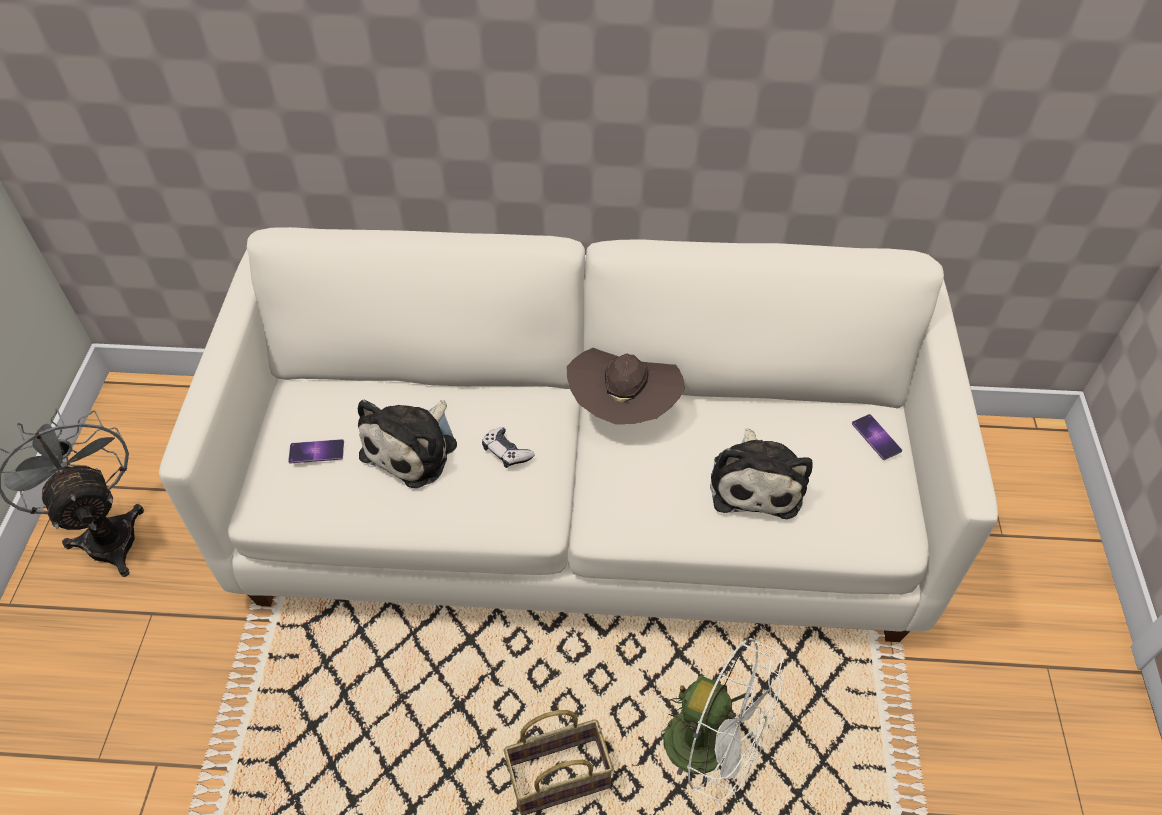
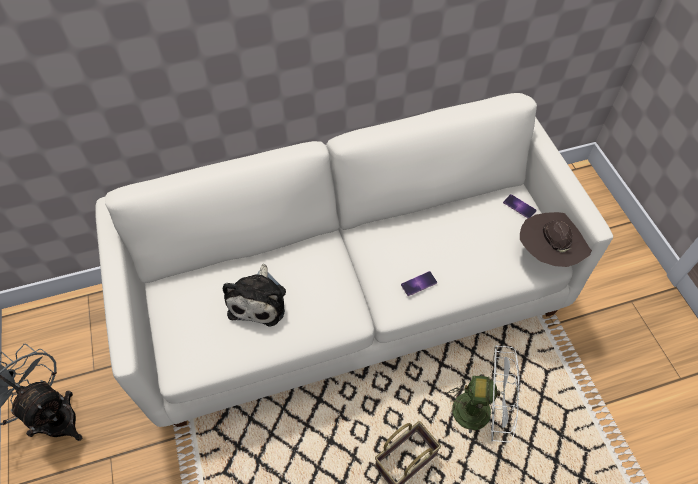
camera: 20 degrees left, 5 degrees up
phone [288,439,344,463] -> phone moved to [401,271,437,296]
game controller [482,427,535,468] -> none
brown hat [567,348,685,424] -> brown hat moved to [520,212,592,267]
plush toy [710,428,813,519] -> none

